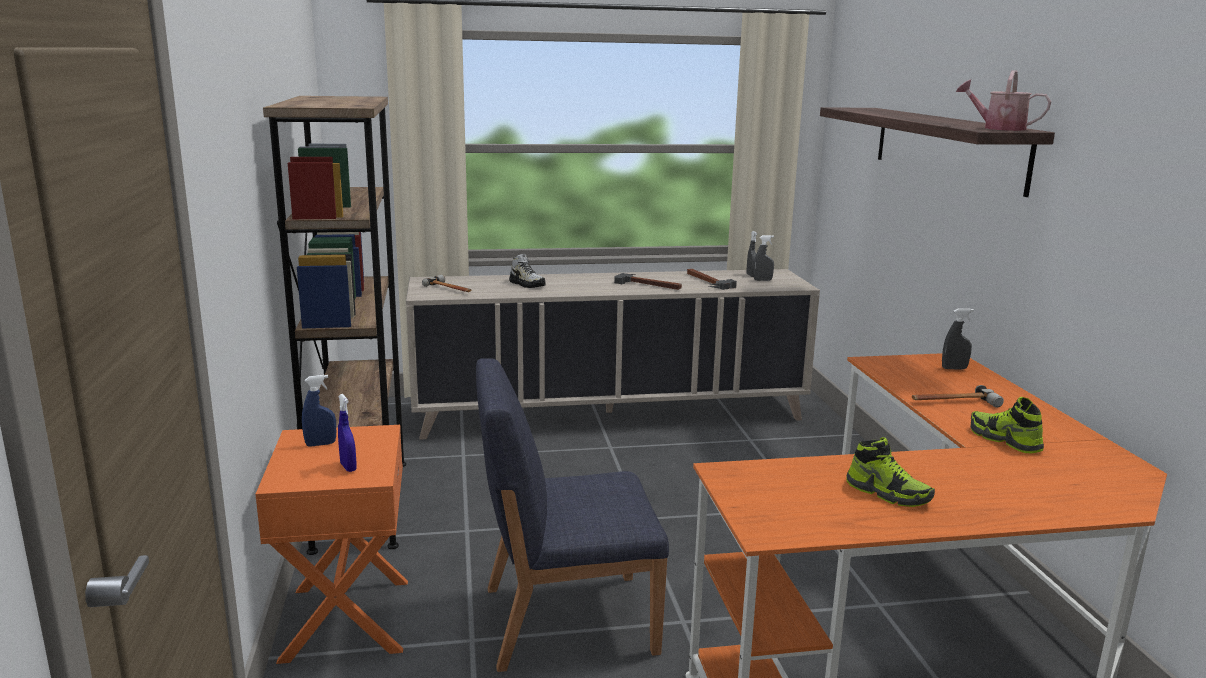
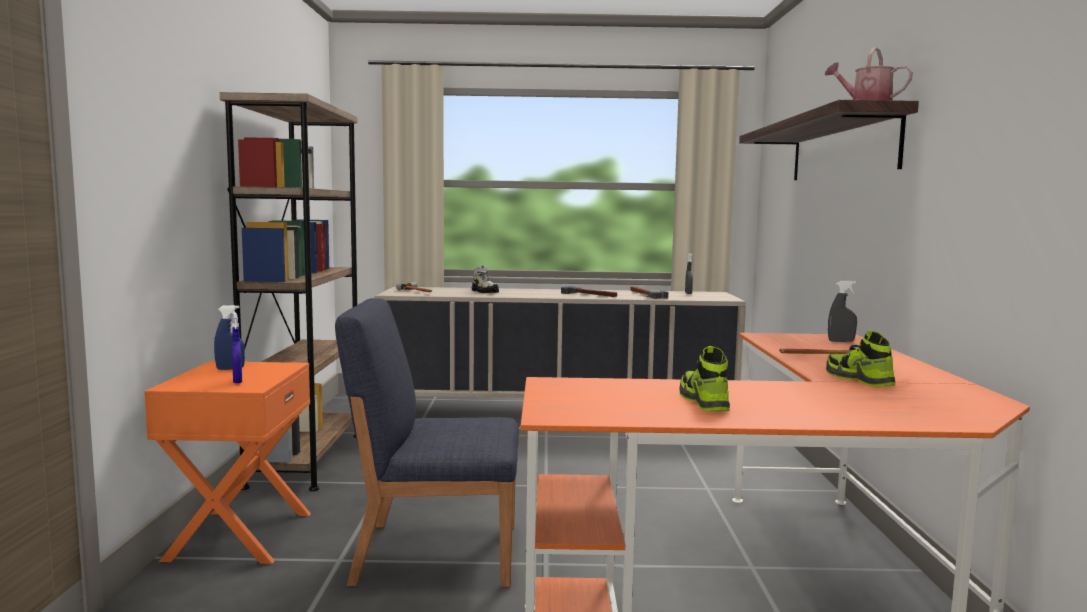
camera: 10 degrees right, 10 degrees down
grey spray bottle [753,235,774,281] -> none
shoe [846,437,935,507] -> shoe turned 150 degrees counterclockwise [680,346,730,411]

